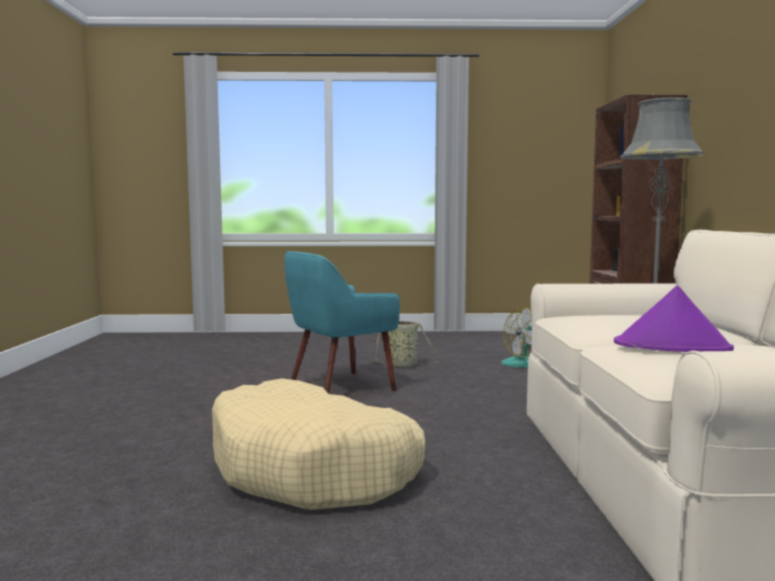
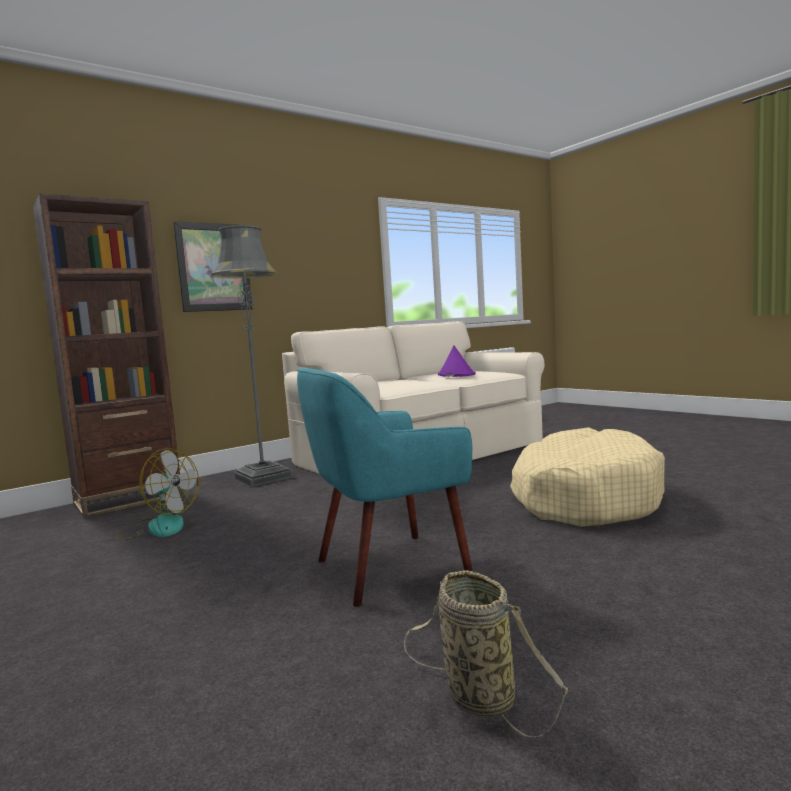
camera: 125 degrees left, 0 degrees up
turquoise armchair [284,251,400,394] -> turquoise armchair turned 135 degrees clockwise [297,368,473,607]
basket [373,321,447,367] -> basket moved to [404,570,568,738]
none -> picture [173,221,253,312]

